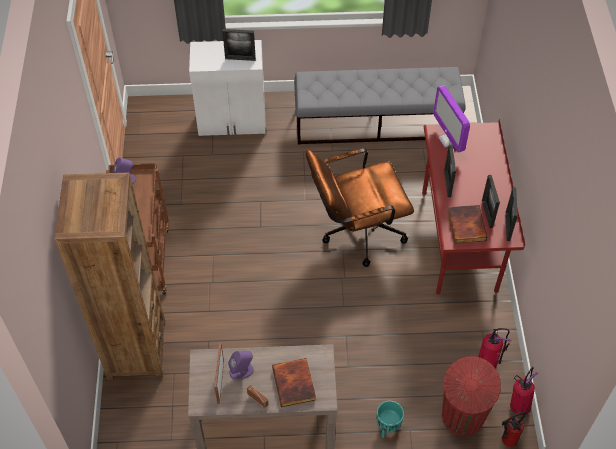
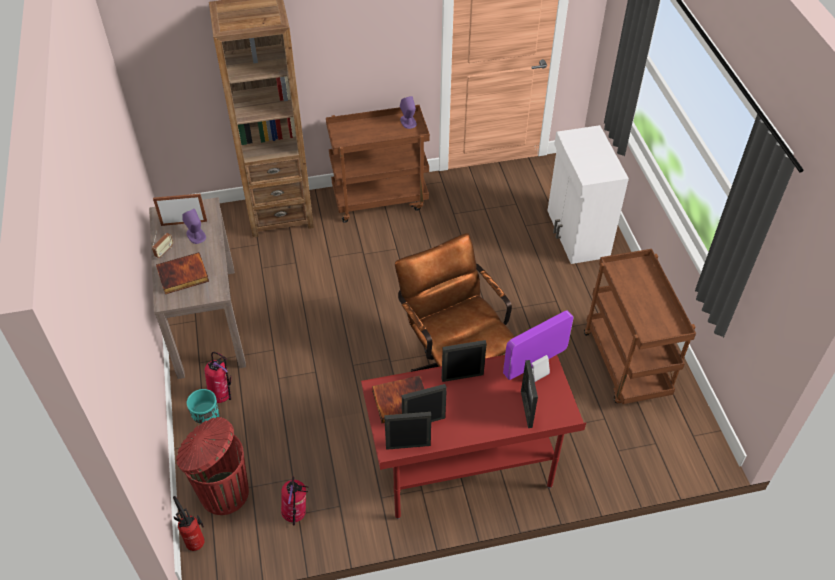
camera: 80 degrees right, 5 degrees down
picture frame [223,29,256,61] -> picture frame moved to [521,360,538,428]
grey bench [294,67,465,144] -> brown cart [584,249,696,404]
fire extinguisher [510,367,538,415] -> fire extinguisher moved to [205,352,231,403]

